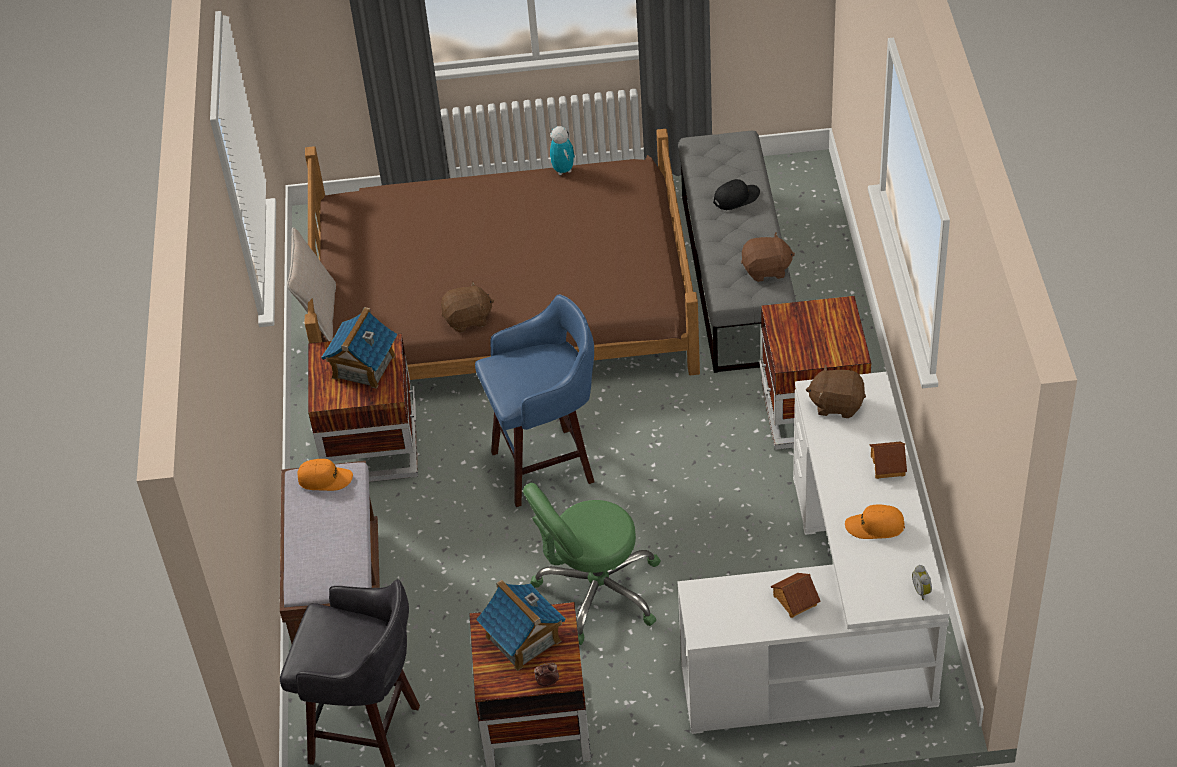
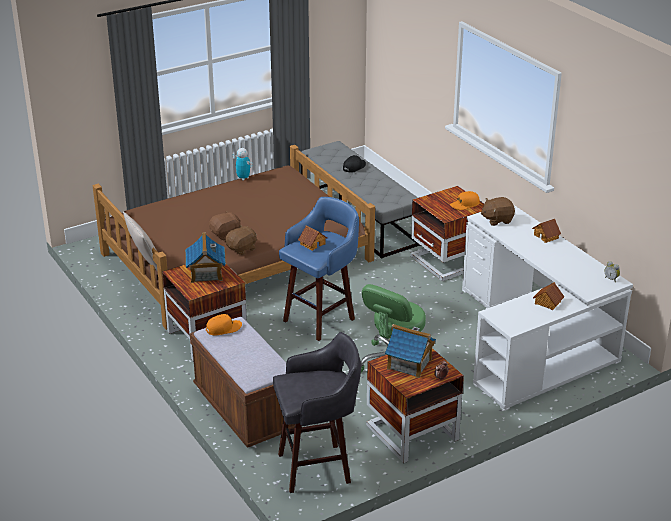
camera: 30 degrees left, 15 degrees down
brown plush toy [741,232,795,282] -> brown plush toy moved to [209,211,241,240]
orange cap [845,505,905,539] -> orange cap moved to [450,191,480,210]
none -> toy house [298,225,327,251]

